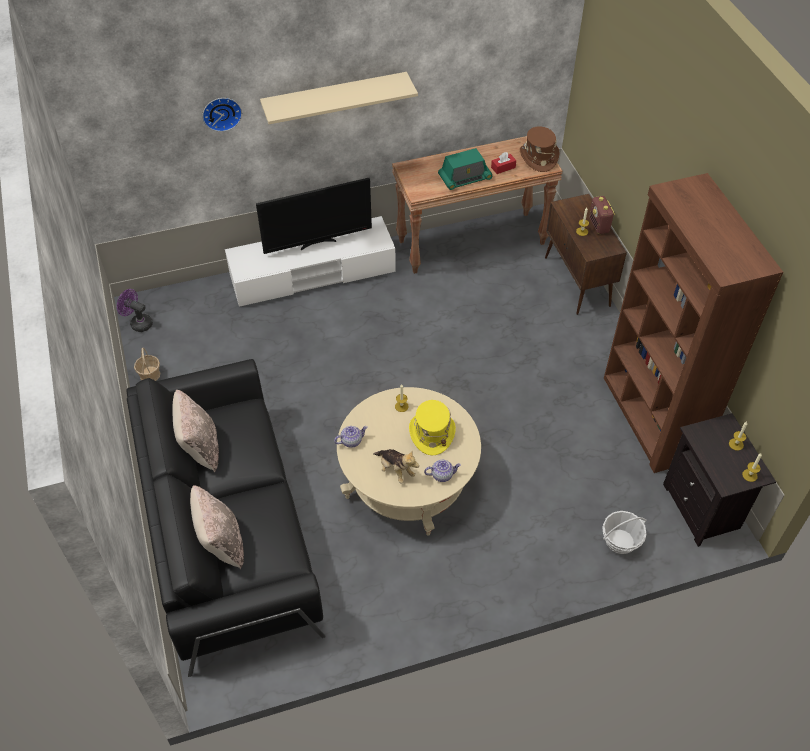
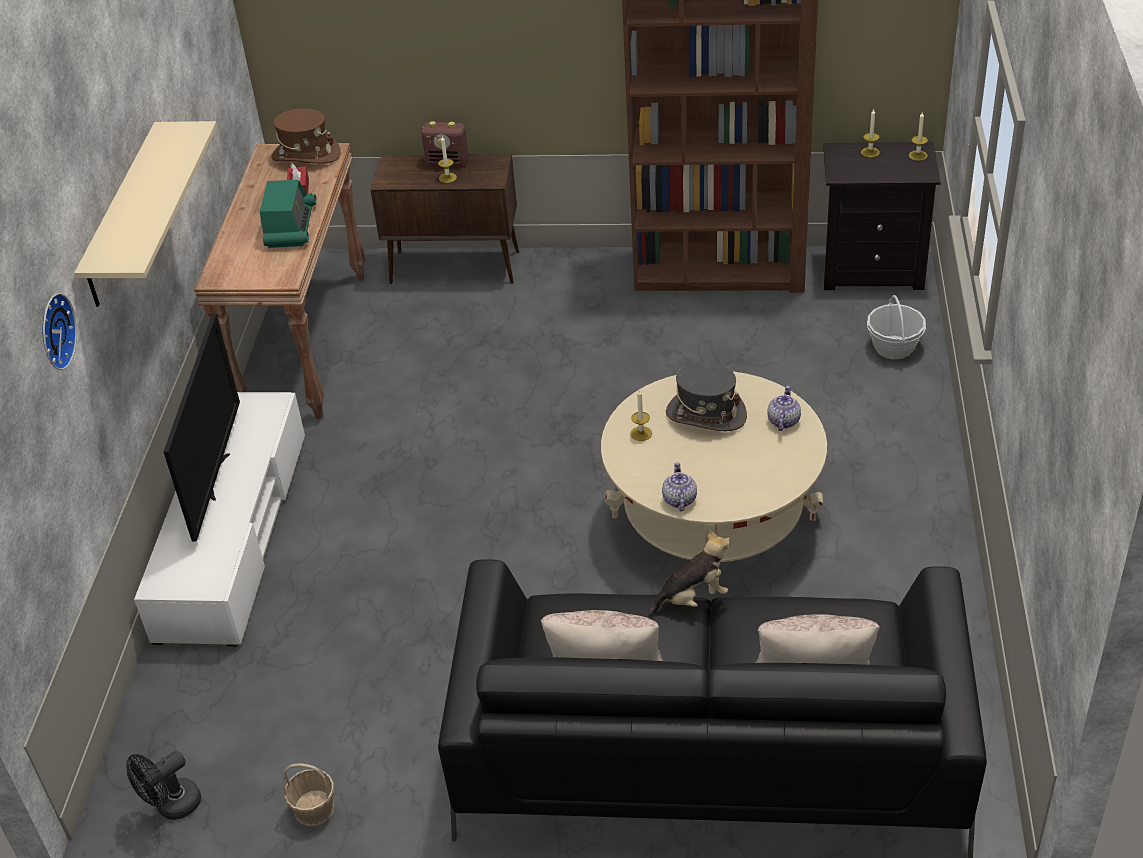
camera: 65 degrees left, 10 degrees down
purple fan [117,289,153,332] -> black fan [126,751,201,820]
plush toy [373,449,419,484] -> plush toy moved to [647,530,730,617]
yellow hat [409,400,456,455] -> grey hat [666,362,747,431]

